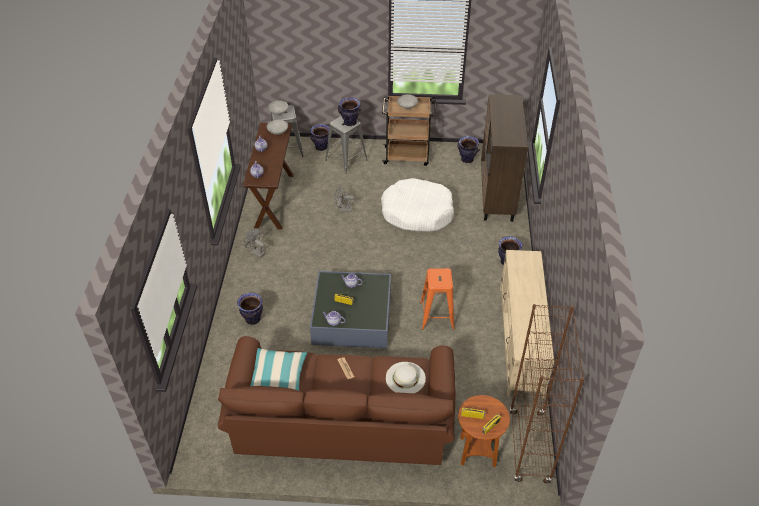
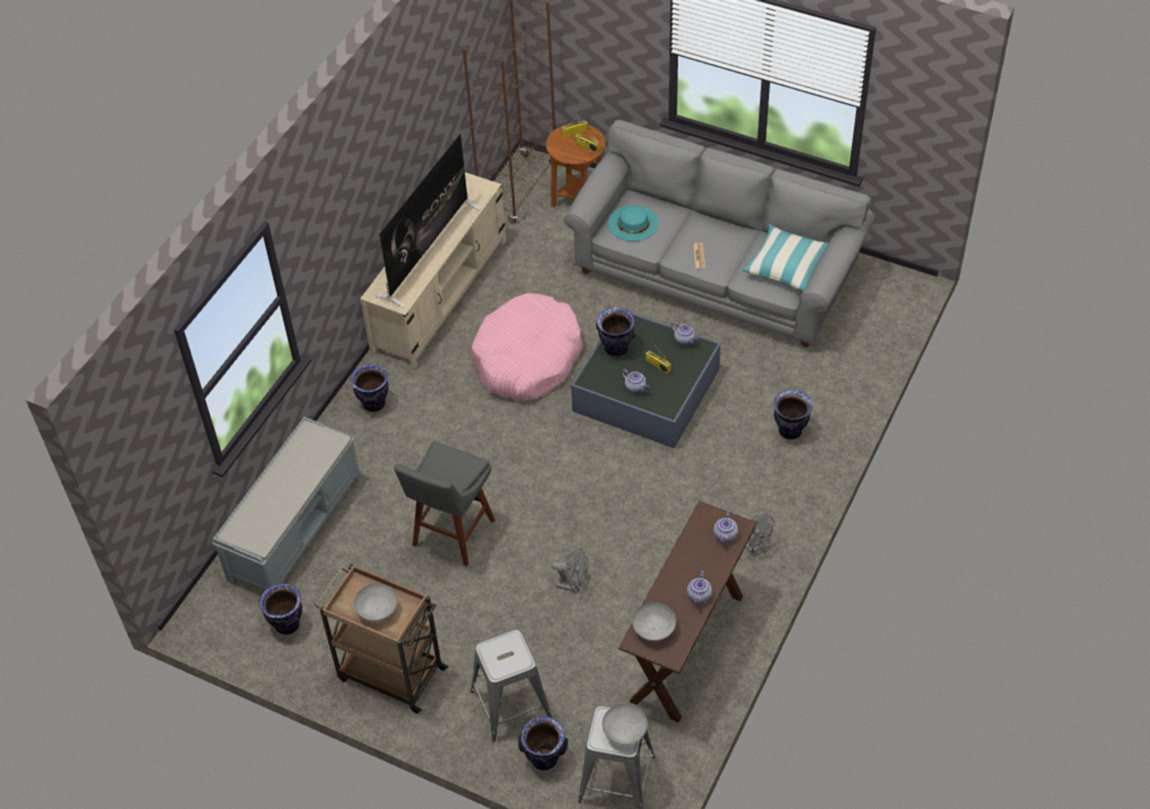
camera: 155 degrees left, 5 degrees up
brown sofa [218,336,455,465] -> grey sofa [564,120,875,347]
vase [338,97,362,126] -> vase moved to [596,307,636,357]
white dog bed [381,178,454,232] -> grey stool [394,441,495,566]
white hat [386,362,426,393] -> turquoise hat [608,205,659,241]
orange stool [420,268,455,330] -> pink dog bed [471,293,583,401]
brown cabinet [481,94,528,222] -> grey bench [212,417,361,591]
none -> television [376,134,480,308]

